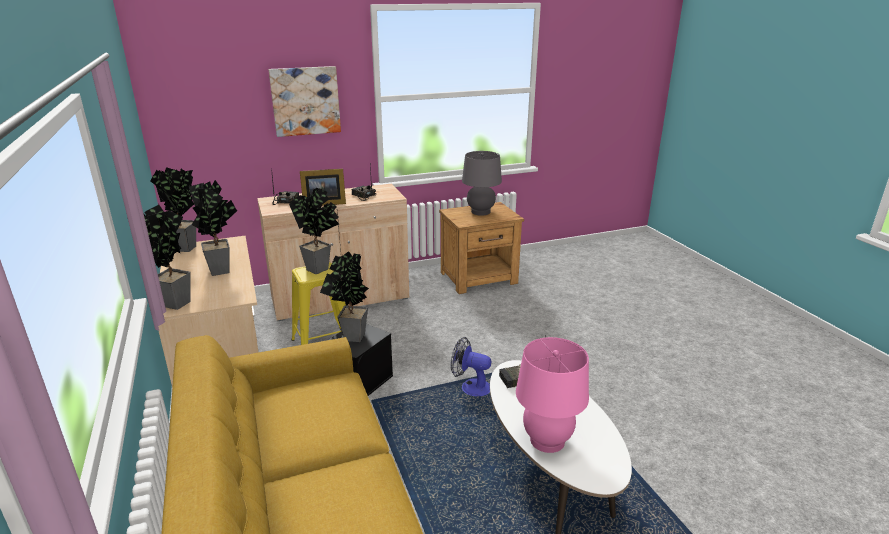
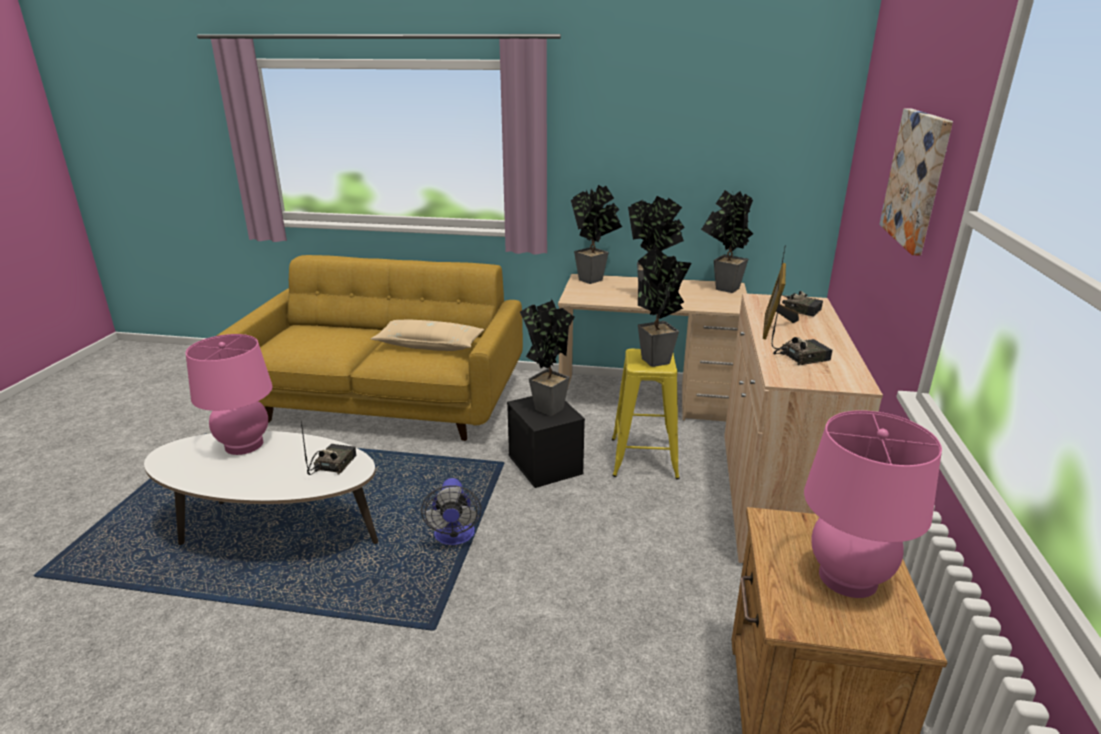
camera: 120 degrees right, 0 degrees up
fan [451,337,492,396] -> fan turned 120 degrees clockwise [421,478,481,545]
grey table lamp [462,151,502,216] -> pink table lamp [804,410,942,598]
none -> beige pillow [371,319,484,351]

